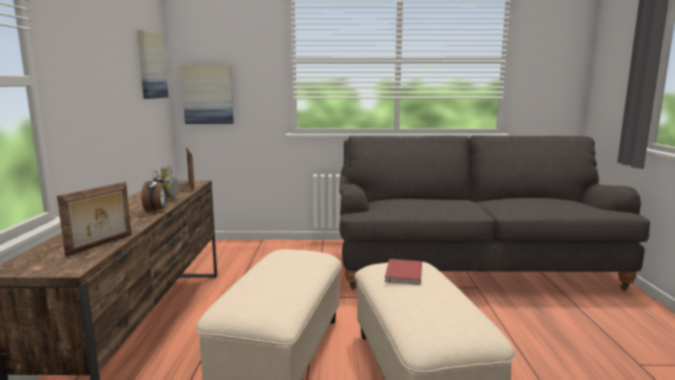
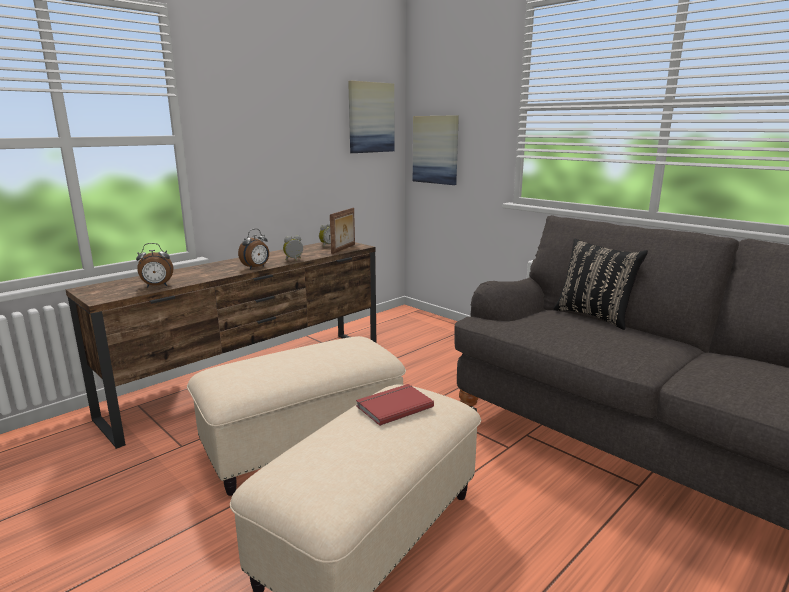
camera: 45 degrees right, 5 degrees up
picture frame [57,182,131,256] -> alarm clock [136,243,173,288]
none -> black pillow [553,239,648,330]

